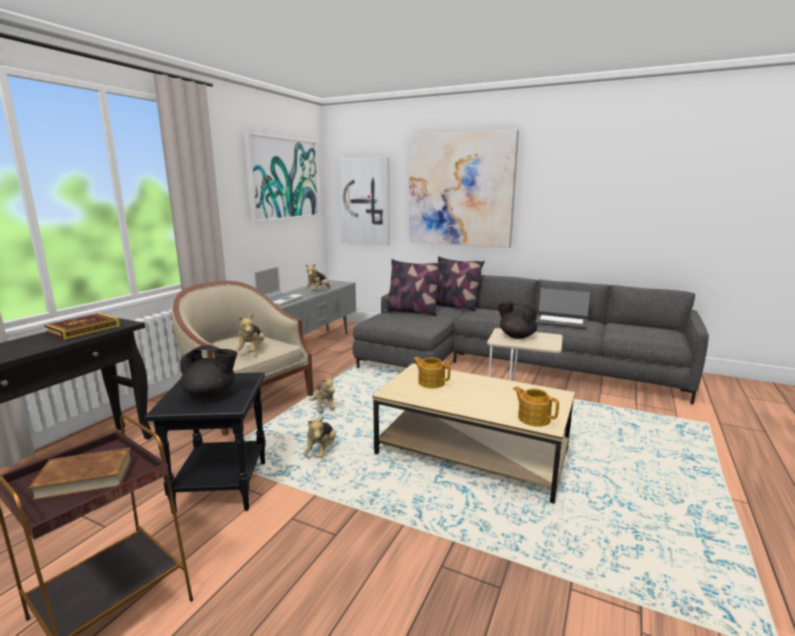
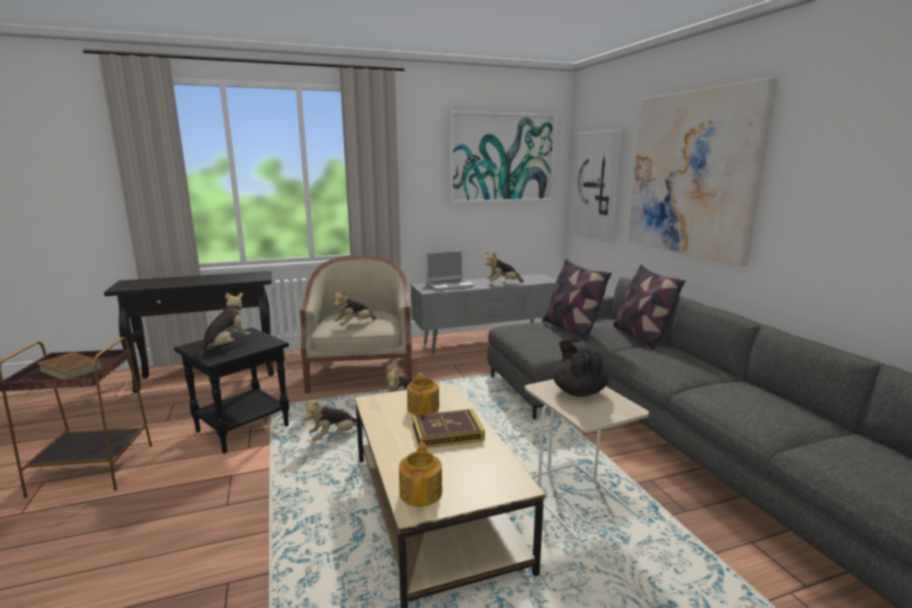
camera: 45 degrees right, 0 degrees up
book [44,313,120,340] -> book moved to [413,409,485,448]
black teapot [180,345,237,398] -> plush toy [199,292,250,359]
laptop [535,287,591,329] -> none

